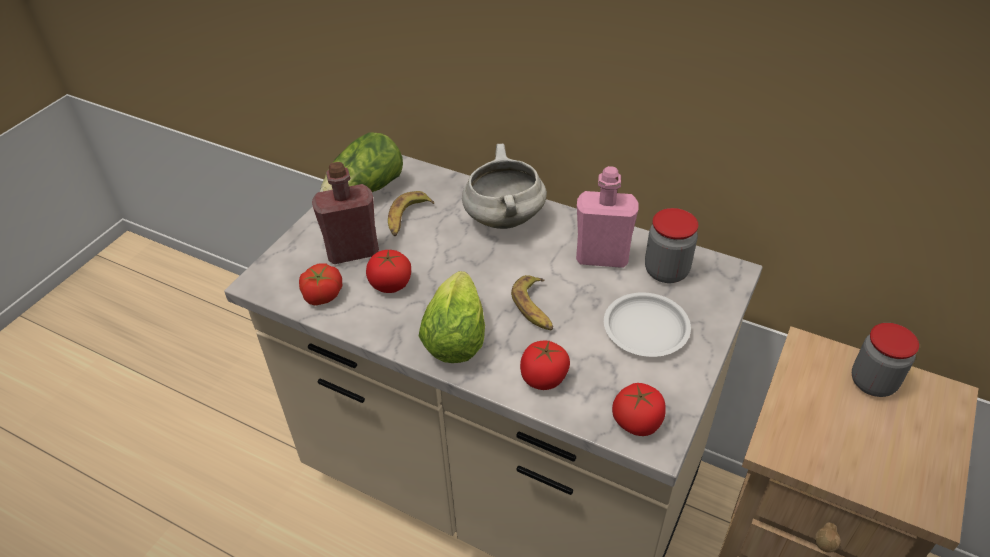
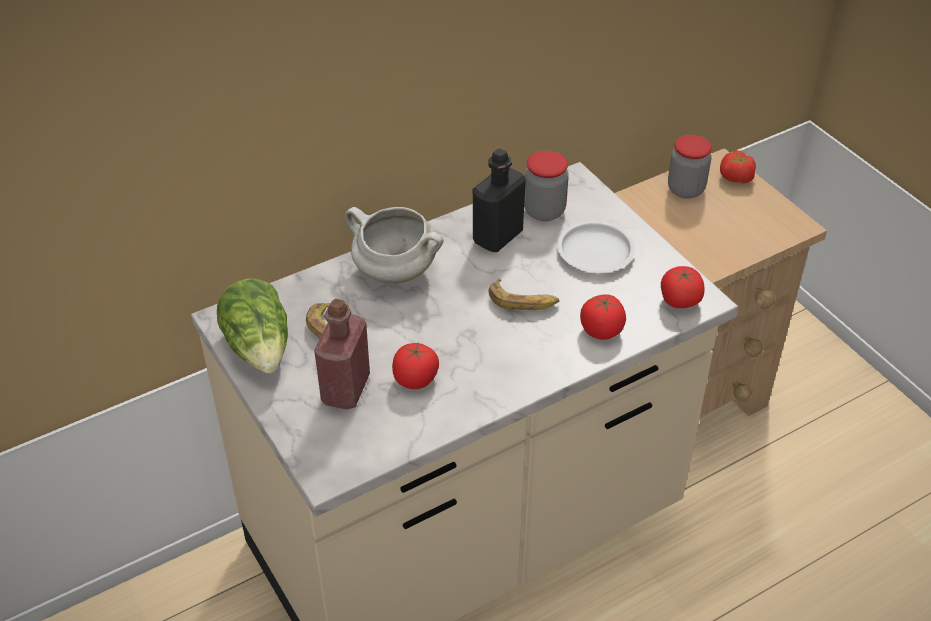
camera: 60 degrees left, 0 degrees up
tomato [299,263,342,306] -> tomato moved to [720,150,756,183]
lettuce [419,271,485,363] -> none
pink bottle [576,166,638,268] -> black bottle [473,148,526,252]

